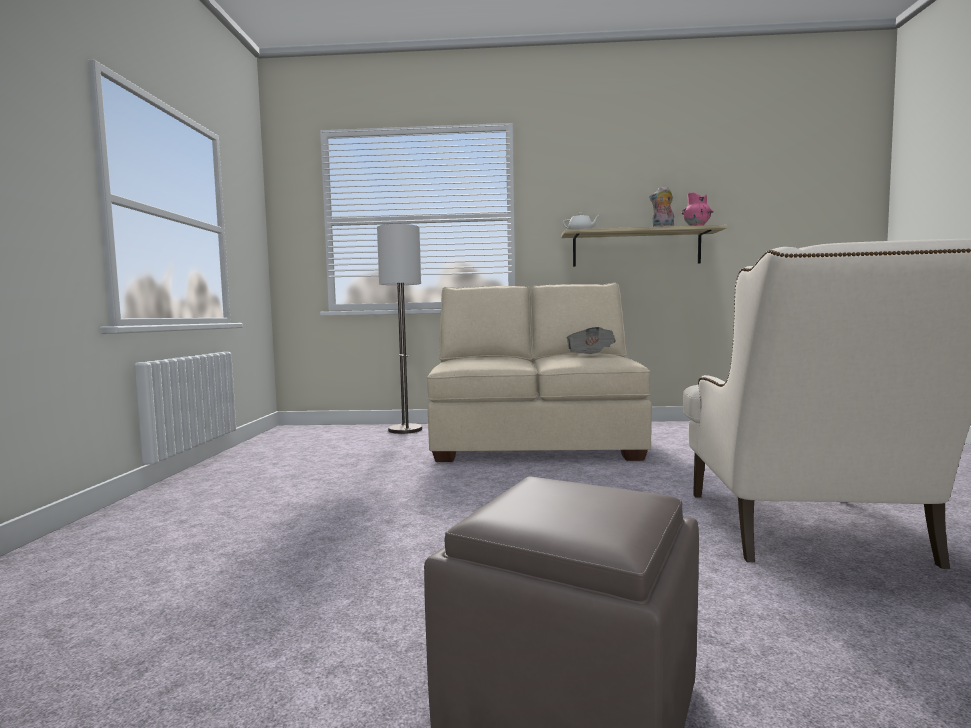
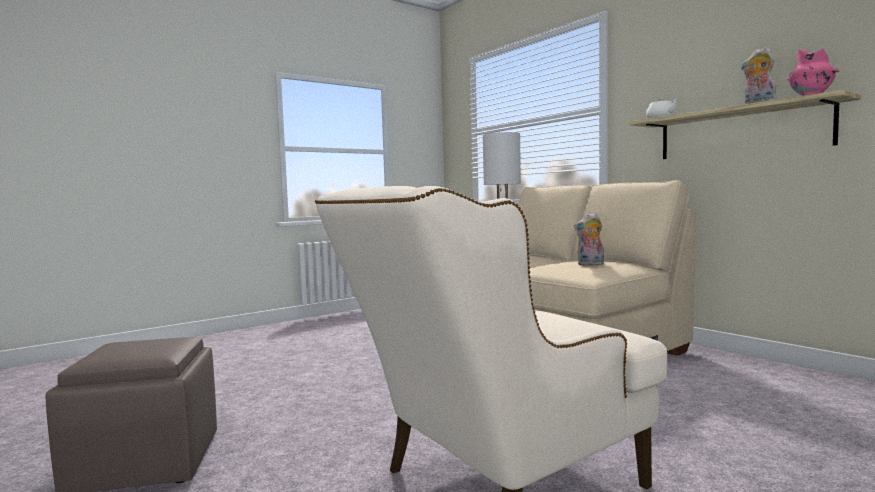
camera: 50 degrees right, 0 degrees up
newspaper [567,327,616,354] -> plush toy [574,213,604,265]

